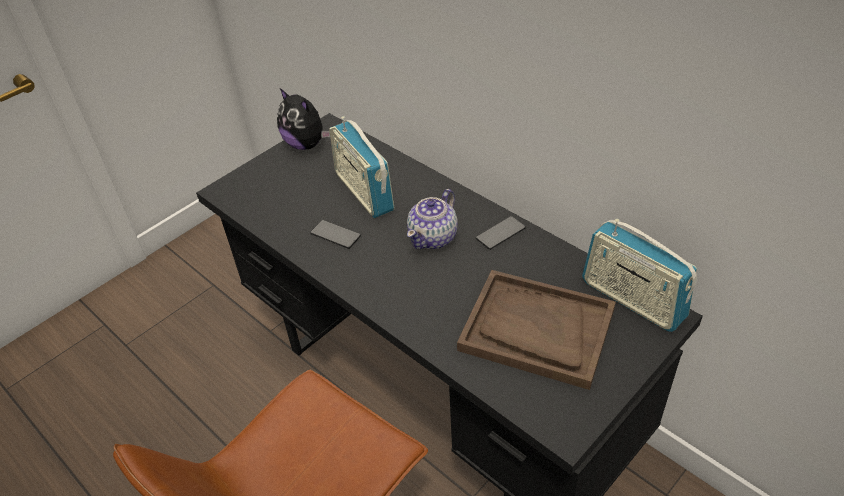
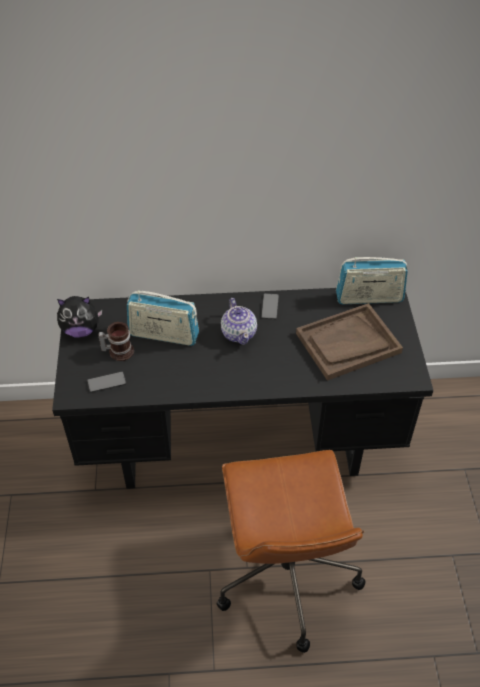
camera: 50 degrees left, 5 degrees up
phone [310,220,361,249] -> phone moved to [87,371,126,393]
none -> mug [99,322,134,361]

